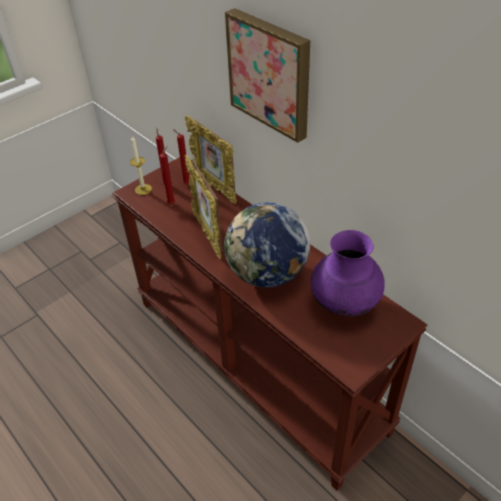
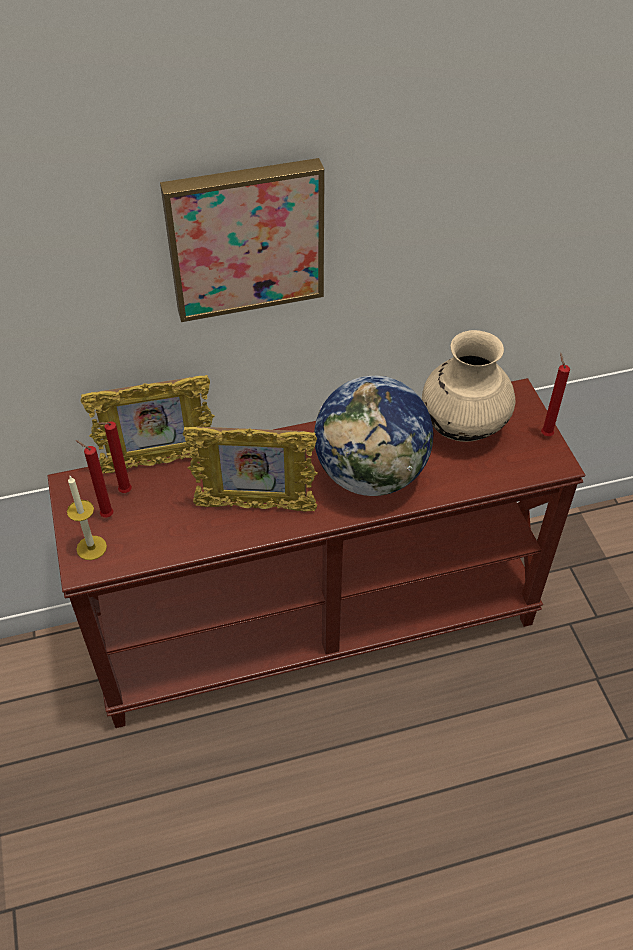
camera: 65 degrees left, 5 degrees up
red candle [160,146,175,204] -> red candle moved to [541,353,570,436]
purple vase [311,230,385,316] -> beige vase [422,330,516,442]

